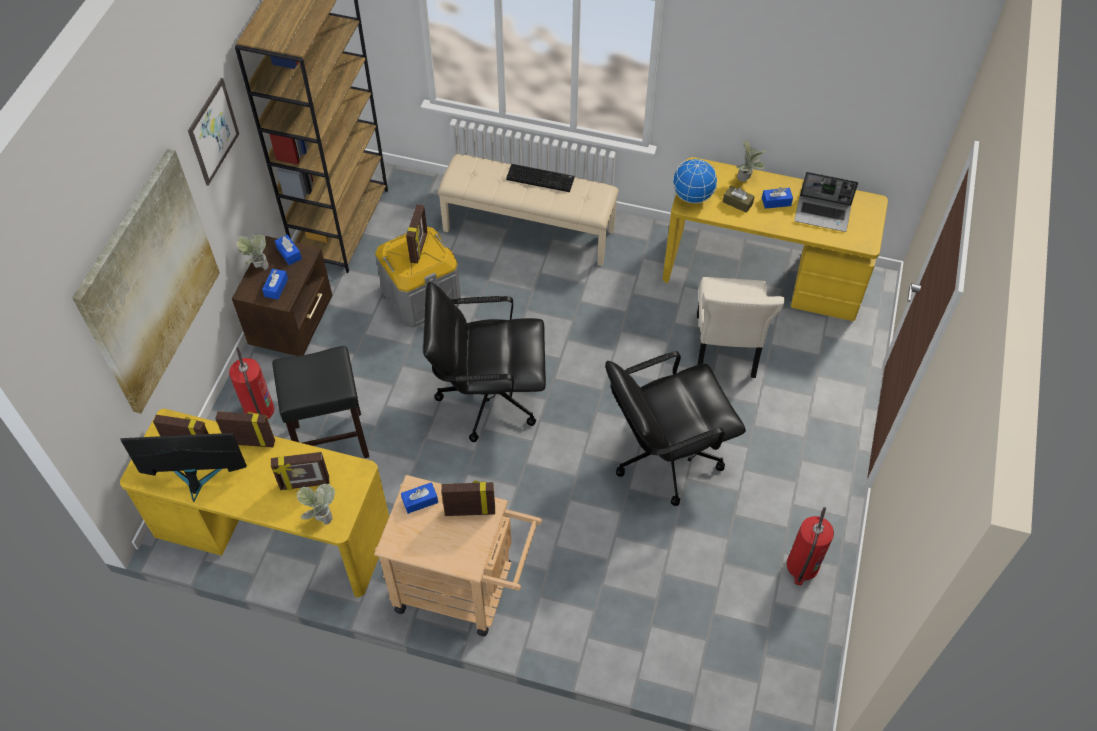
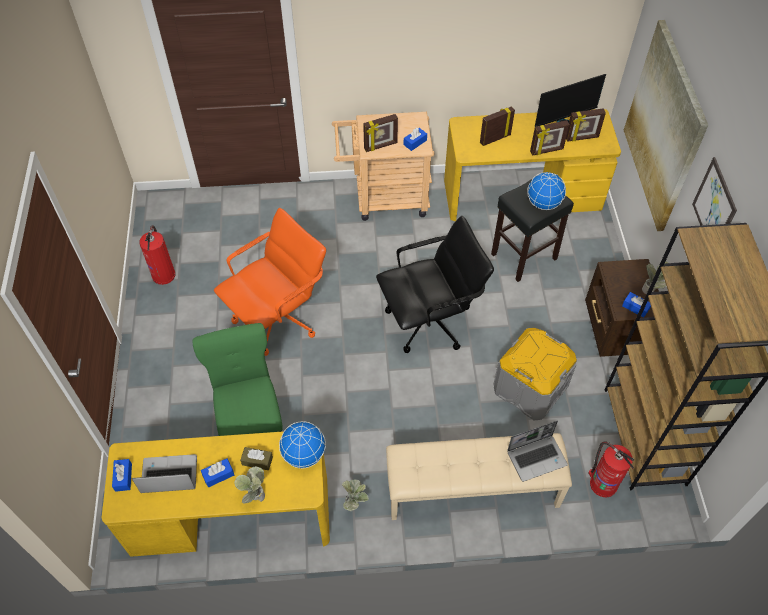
camera: 160 degrees right, 0 degrees up
fire extinguisher [229,347,274,419] -> fire extinguisher moved to [588,441,635,497]
blue tissue box [262,269,288,300] -> blue tissue box moved to [112,459,132,492]
potted plant [297,484,335,525] -> potted plant moved to [342,480,369,511]
picture frame [406,204,428,264] -> none
keyboard [506,164,574,192] -> none
black office chair [605,351,746,506] -> orange office chair [214,208,326,356]
beige chair [697,277,785,378] -> green chair [192,323,282,436]
none -> laptop [507,421,568,482]
none -> globe [528,172,566,210]

